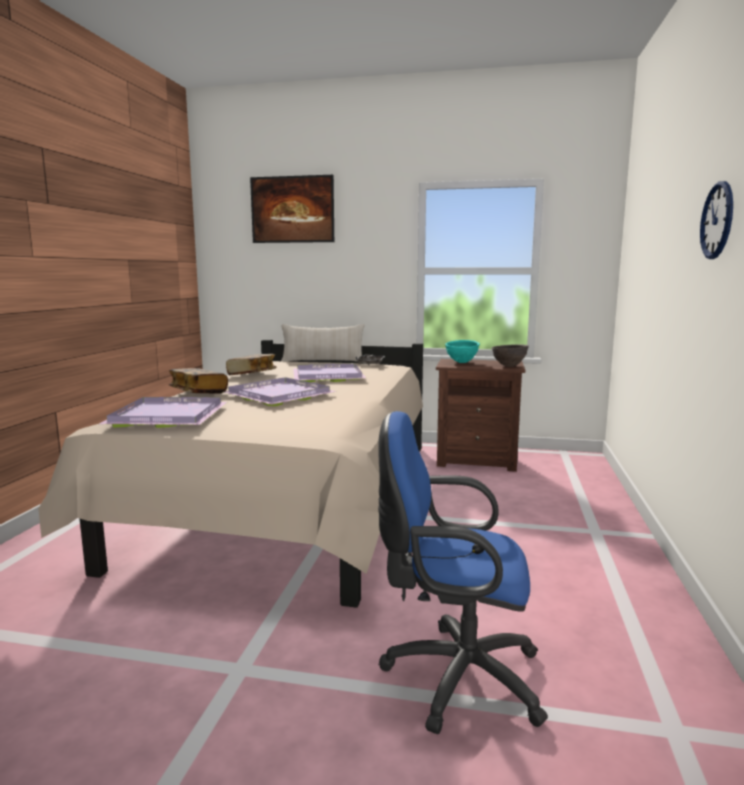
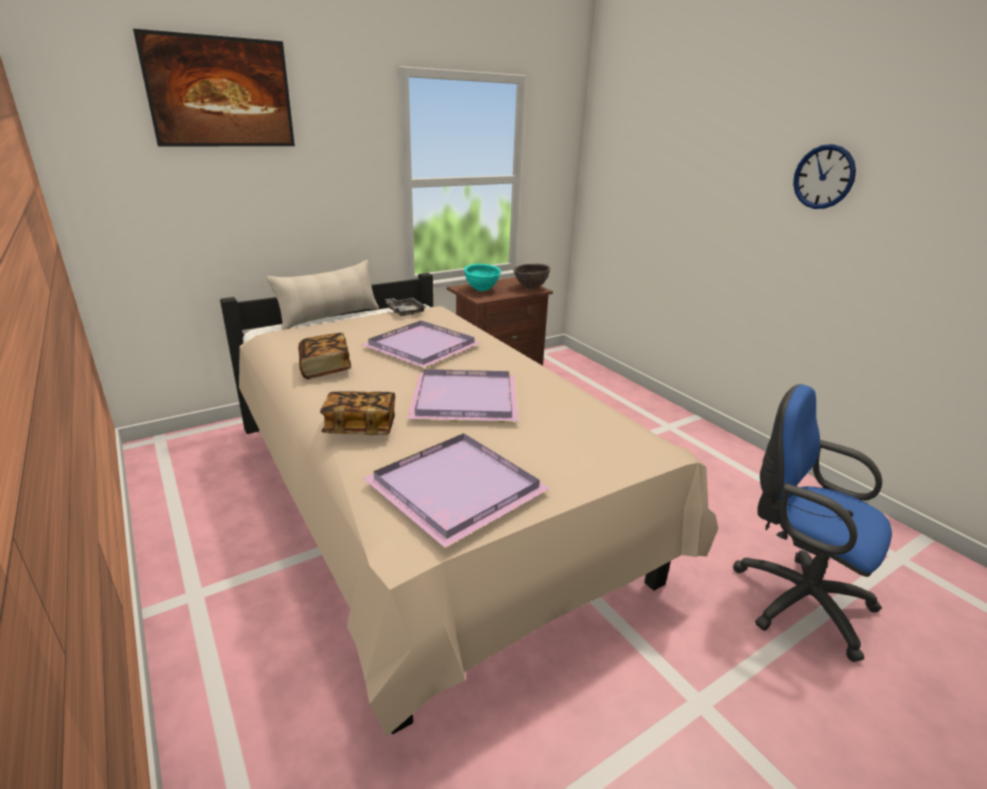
camera: 45 degrees left, 15 degrees up
blue office chair [378,411,548,734] -> blue office chair turned 75 degrees clockwise [733,384,892,662]

